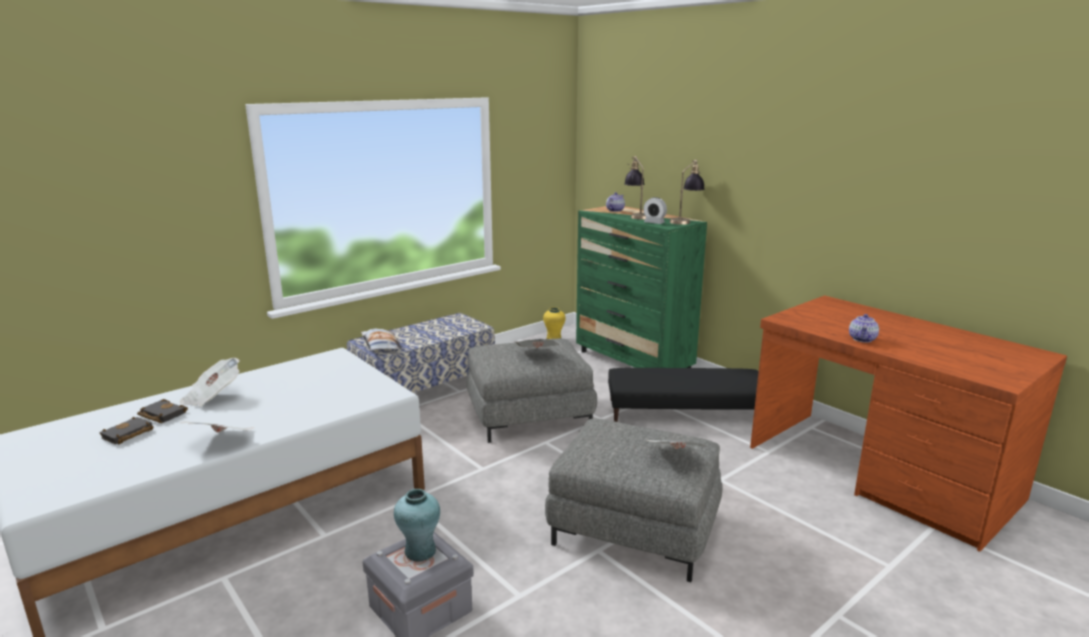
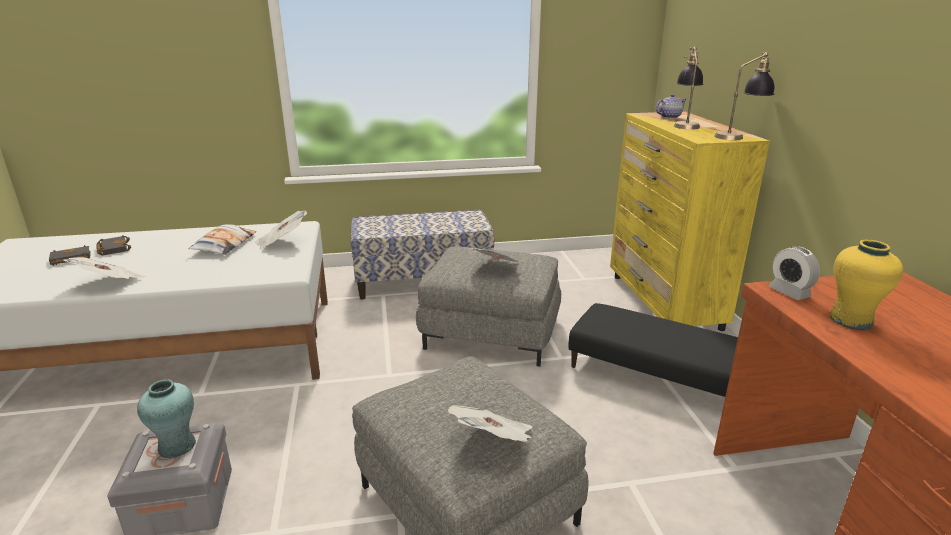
camera: 30 degrees right, 5 degrees up
newspaper [180,358,240,407] -> newspaper moved to [255,211,307,249]
pillow [361,329,402,350] -> pillow moved to [189,224,256,255]
yellow vase [543,307,566,339] -> yellow vase moved to [829,240,903,330]
green dresser [576,206,707,368] -> yellow dresser [610,111,770,331]
alarm clock [643,197,667,224] -> alarm clock moved to [769,246,820,300]
teapot [849,314,879,343] -> none

